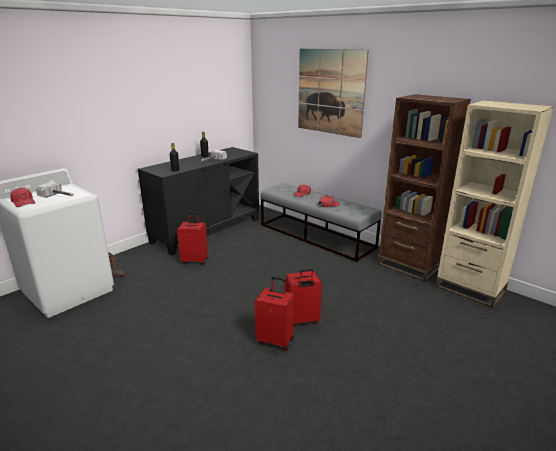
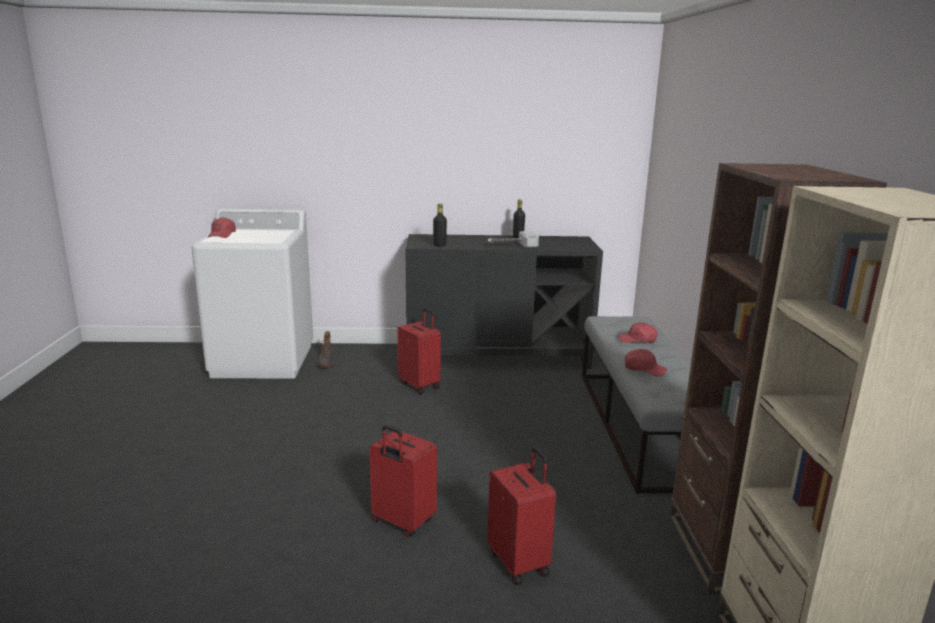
camera: 45 degrees right, 5 degrees down
hammer [36,182,74,198] -> none
red suitcase [255,277,294,351] -> red suitcase moved to [487,447,556,585]
picture [298,49,369,138] -> none

